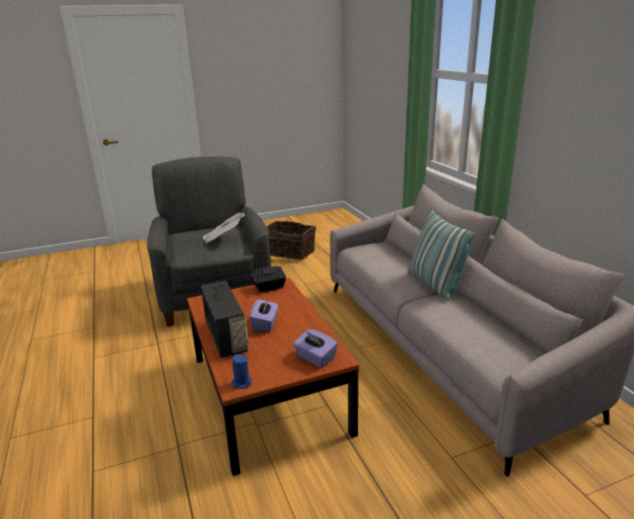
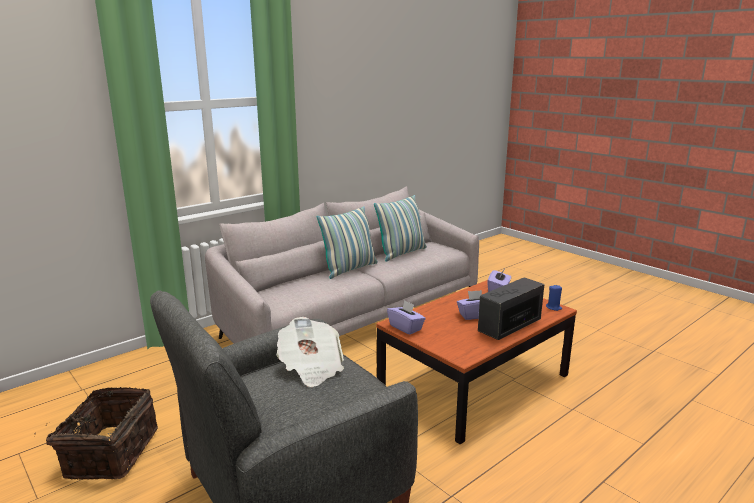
camera: 110 degrees left, 5 degrees down
black tissue box [251,266,286,292] -> purple tissue box [387,300,426,335]
none -> pillow [374,195,427,262]

